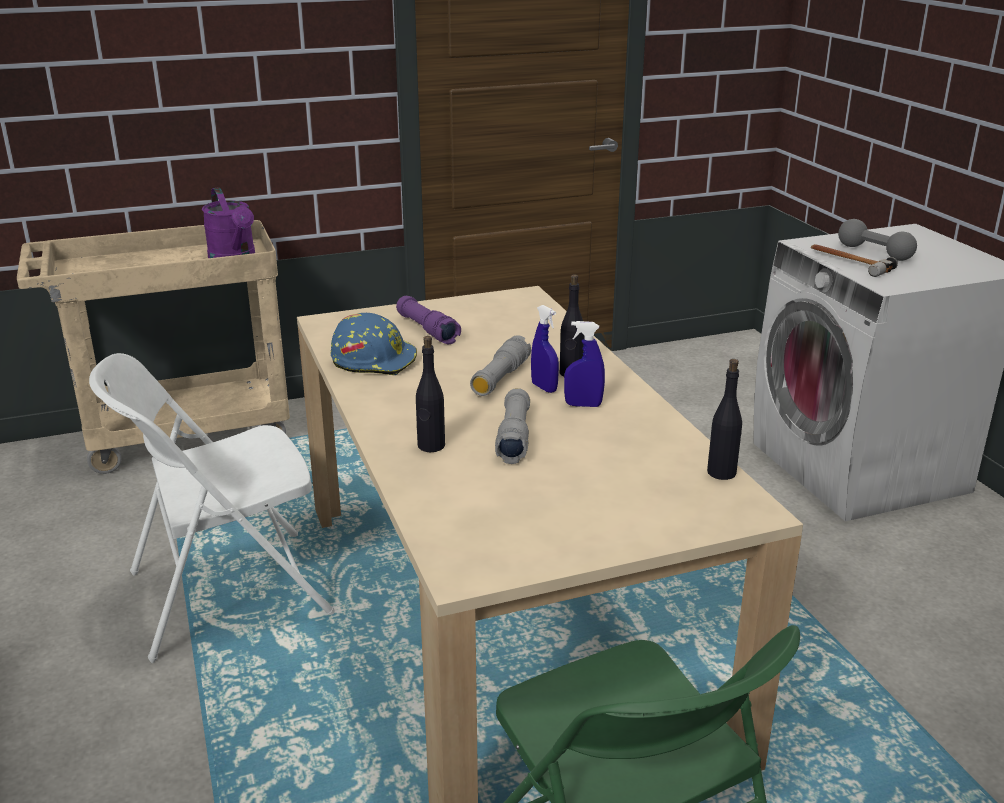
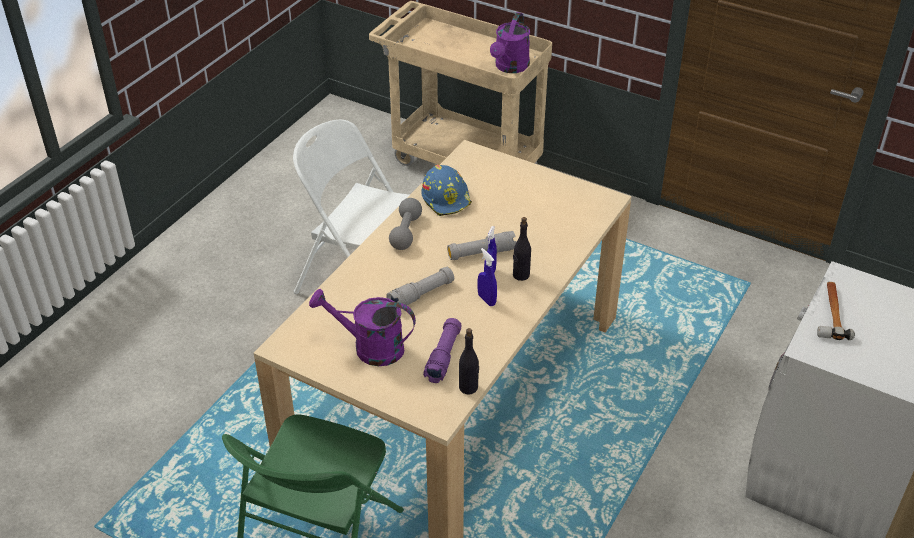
camera: 50 degrees right, 15 degrees up
purple flashlight [396,296,461,344] -> purple flashlight moved to [423,318,461,383]
black bottle [416,336,445,452] -> none
grey dumbbell [838,219,917,261] -> grey dumbbell moved to [389,198,422,250]
none -> purple watering can [309,289,416,366]

